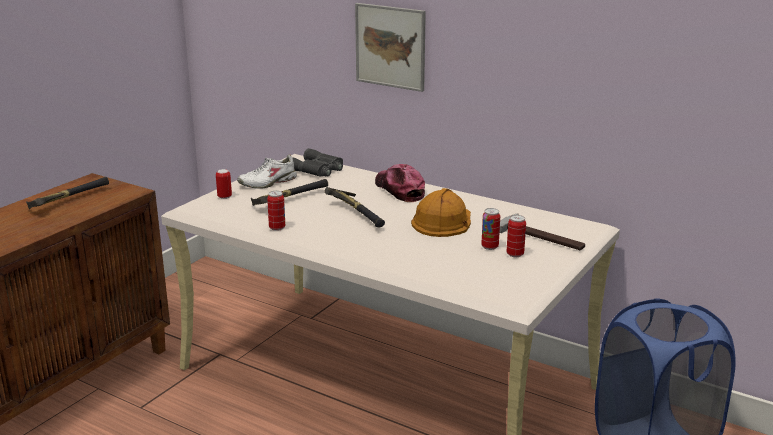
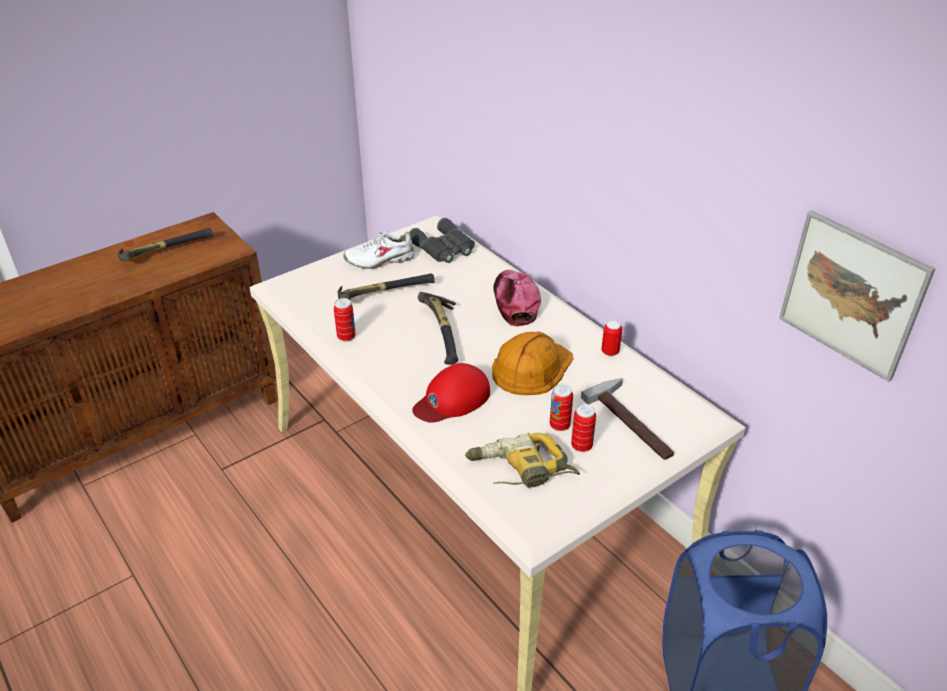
camera: 20 degrees right, 15 degrees up
can [216,169,232,199] -> can moved to [601,321,622,356]
picture [355,3,426,92] -> picture moved to [779,210,935,382]
none -> red cap [412,363,490,423]
none -> power drill [465,433,580,488]

